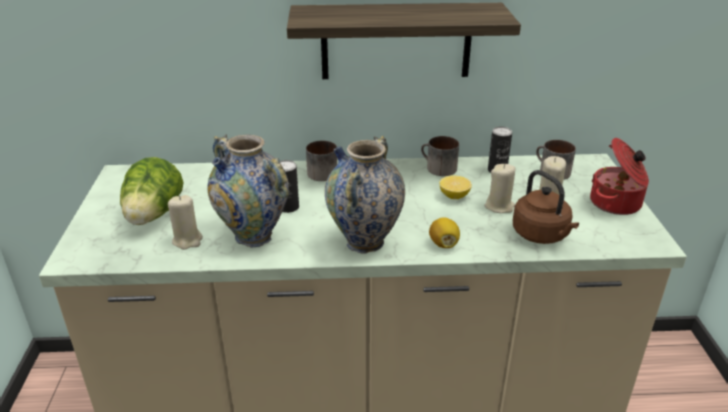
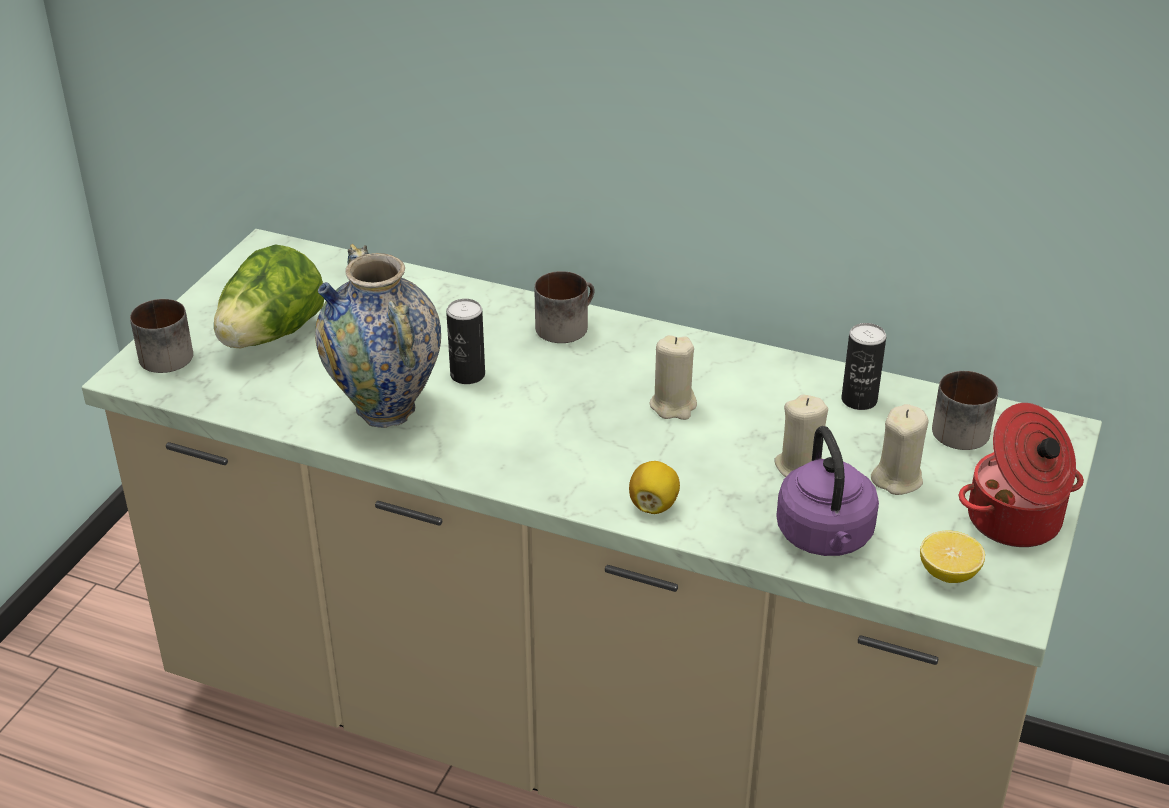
camera: 25 degrees right, 5 degrees up
beige candle [168,195,203,250] -> beige candle moved to [649,335,697,420]
shelf [287,3,521,79] -> none
vase [325,136,405,254] -> none
mug [421,136,459,176] -> mug moved to [130,299,193,373]
lemon [439,176,472,199] -> lemon moved to [920,530,985,583]
brown kettle [513,170,579,244] -> purple kettle [776,426,879,556]

